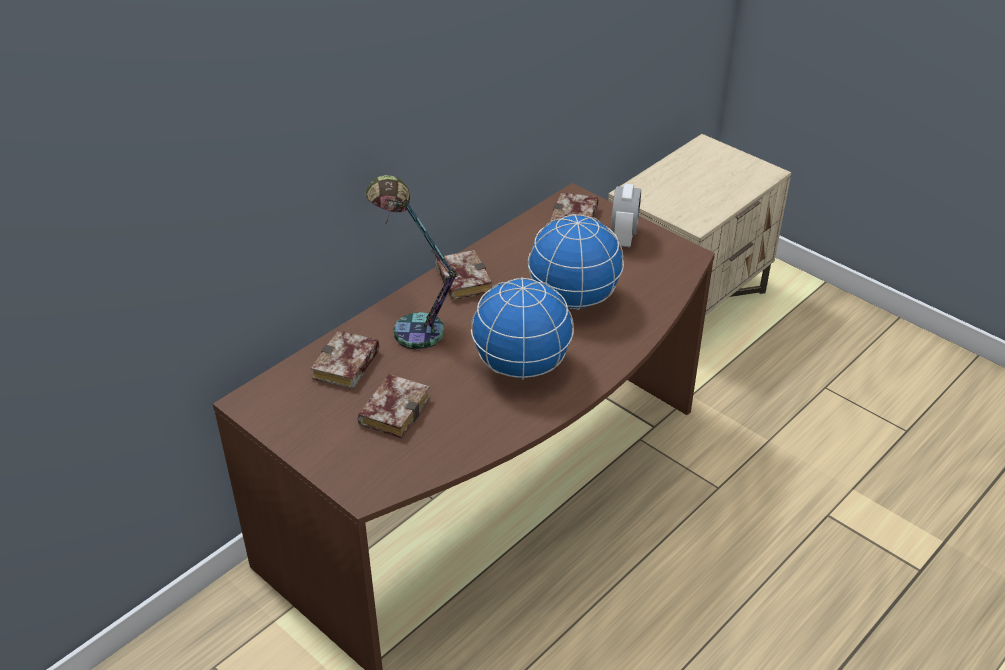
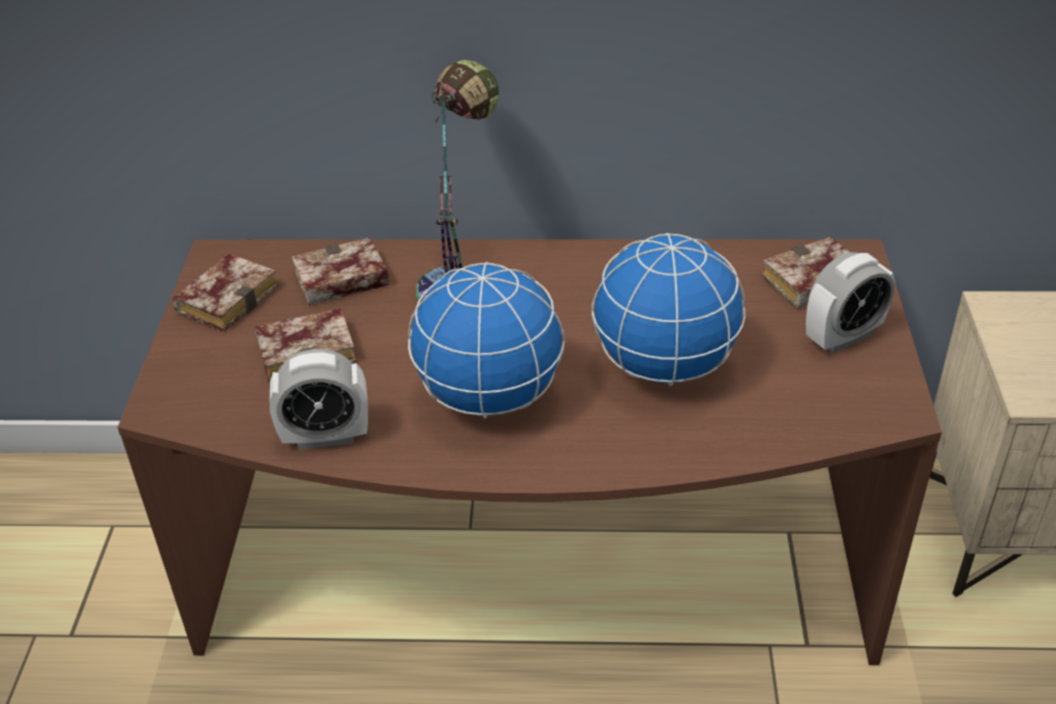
camera: 50 degrees right, 0 degrees up
book [435,250,492,301] -> book moved to [173,253,278,332]
none -> alarm clock [270,349,368,450]

